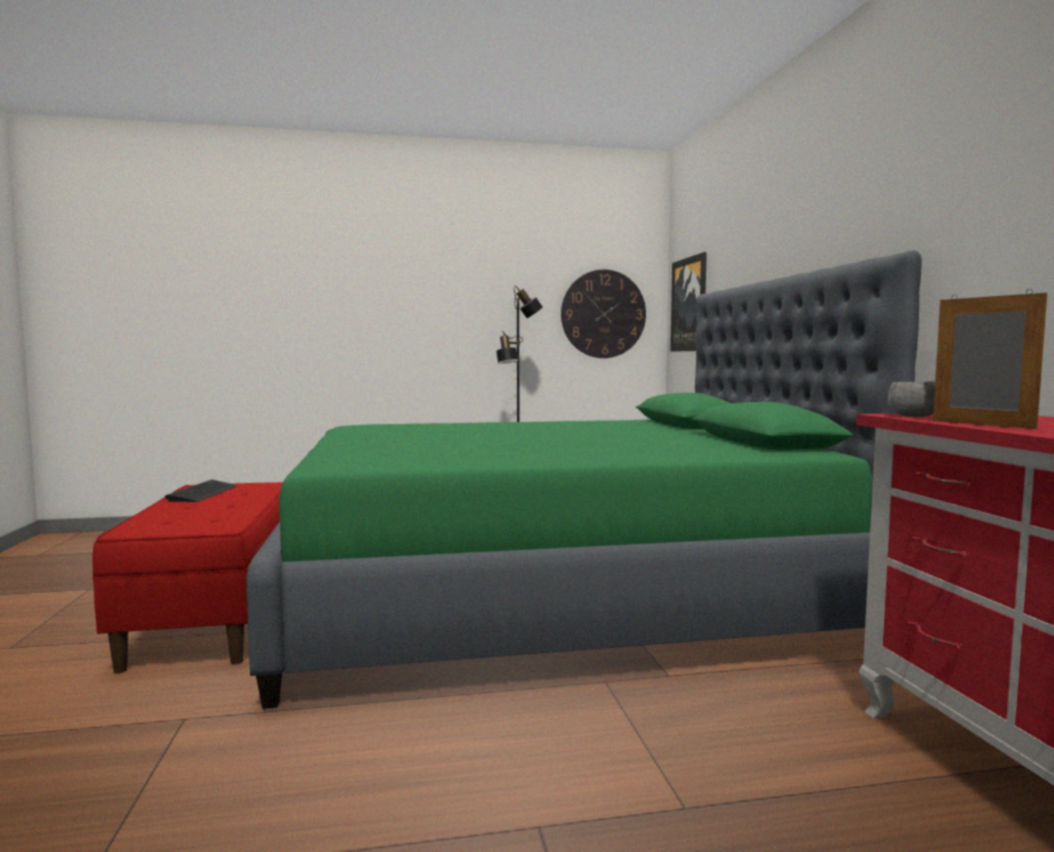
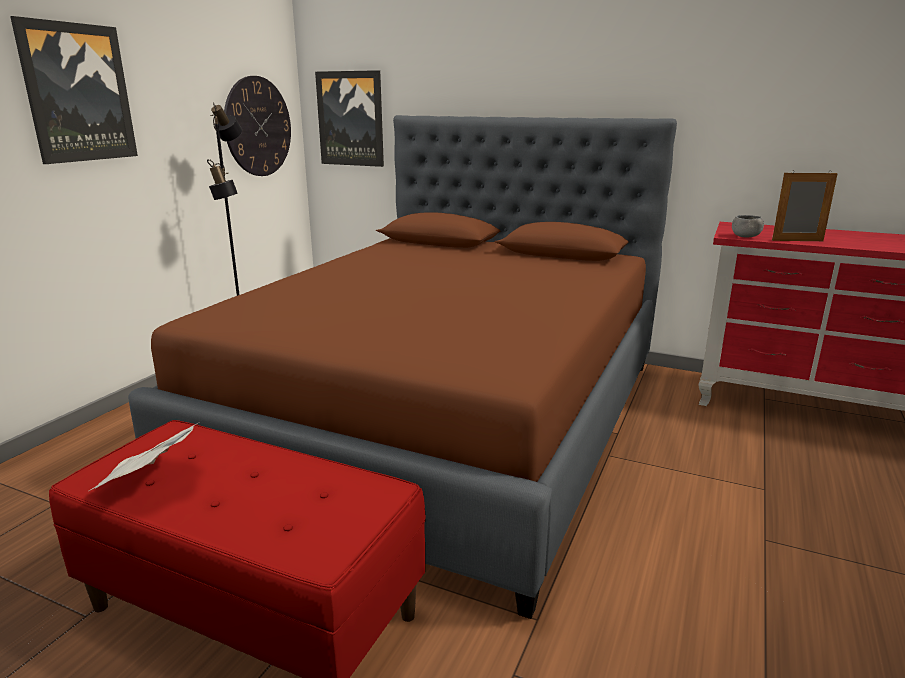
camera: 55 degrees left, 15 degrees up
keyboard [165,480,237,502] -> newspaper [89,423,198,491]
green bed [246,250,922,709] -> brown bed [128,115,677,619]
none -> picture [10,16,138,164]

